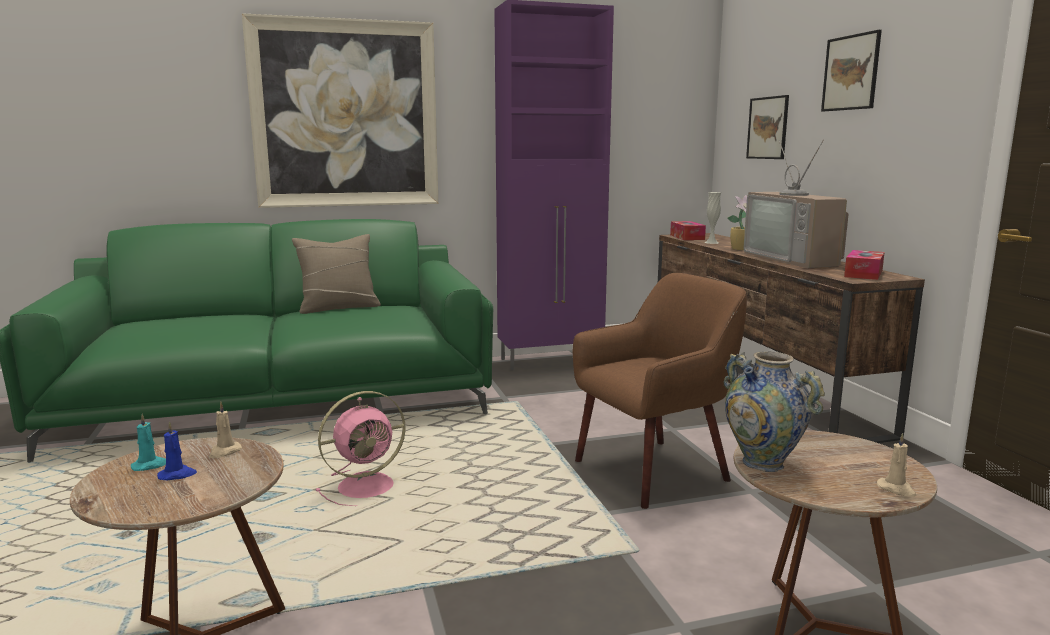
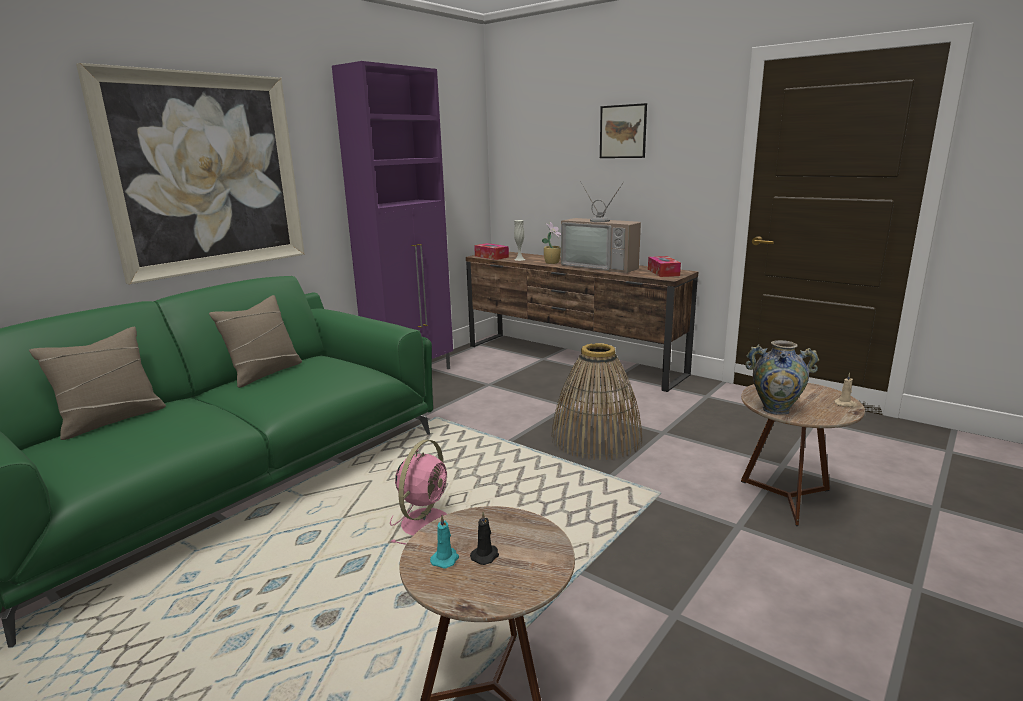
camera: 35 degrees left, 5 degrees up
blue candle [157,421,197,480] -> black candle [470,512,499,565]
beige candle [209,401,242,458] -> none
brown armchair [573,273,747,509] -> basket [552,343,642,460]
picture [746,95,789,159] -> none
none -> beige pillow [29,327,166,440]

